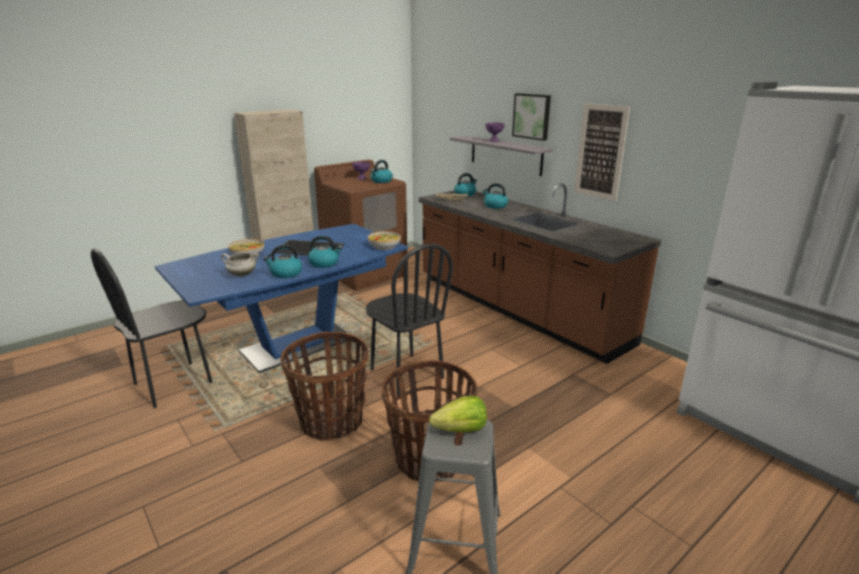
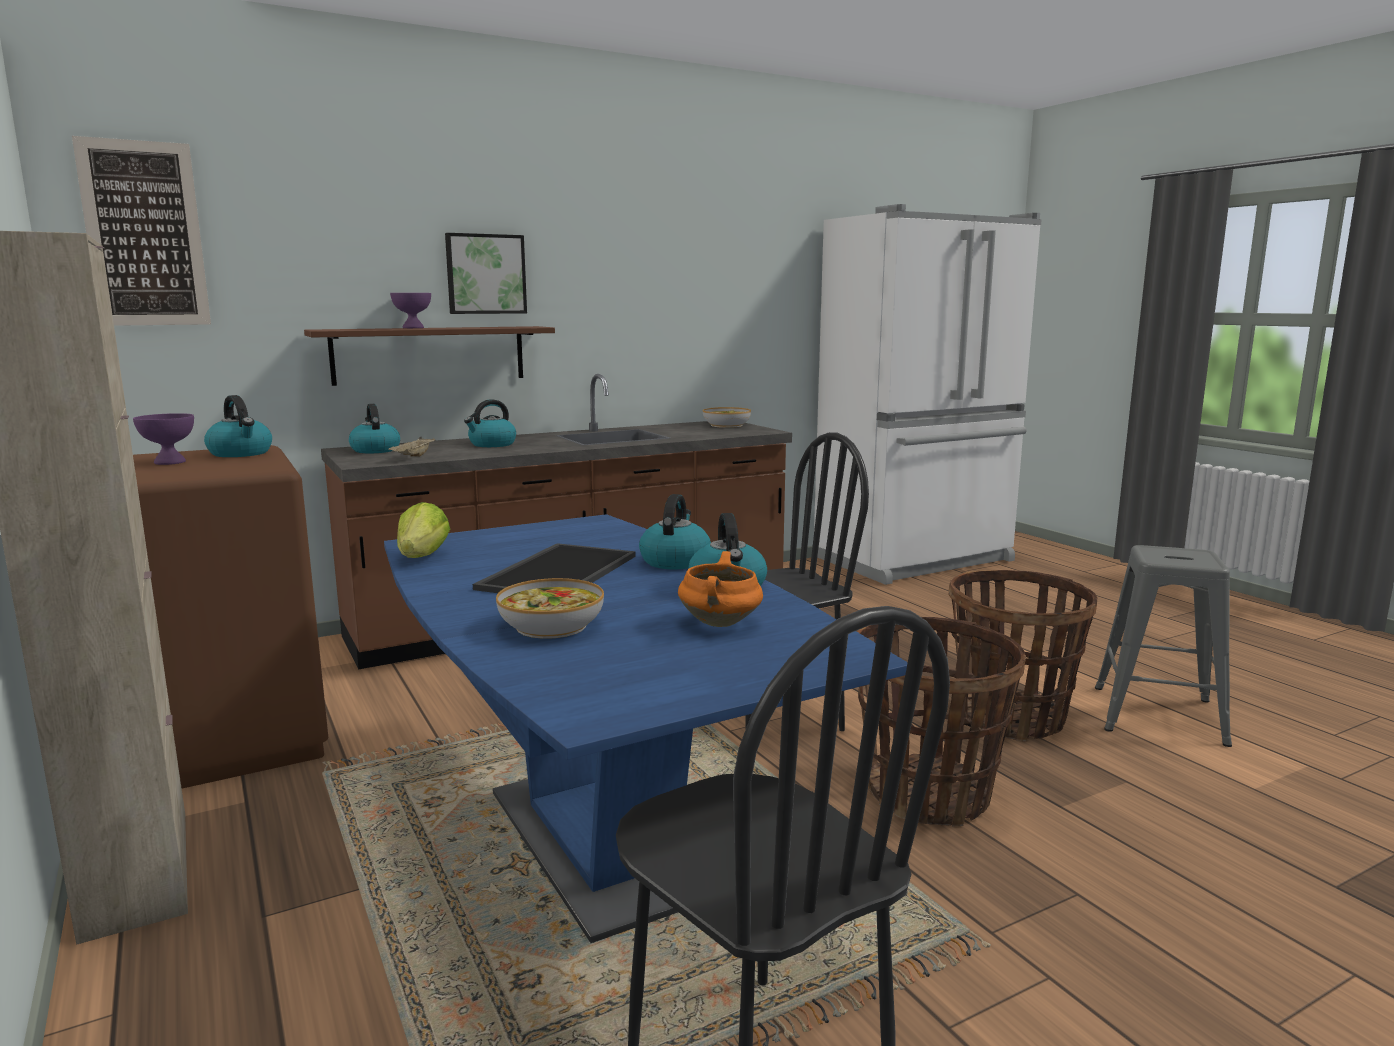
camera: 80 degrees left, 10 degrees down
white cooking pot [221,253,259,276] -> orange cooking pot [678,551,763,627]
bowl [368,231,401,250] -> bowl moved to [703,407,751,428]
lettuce [429,396,487,433] -> lettuce moved to [397,502,450,558]
grey shelf [450,136,553,176] -> brown shelf [304,326,555,386]
picture [574,103,630,201] -> picture moved to [72,136,211,326]

